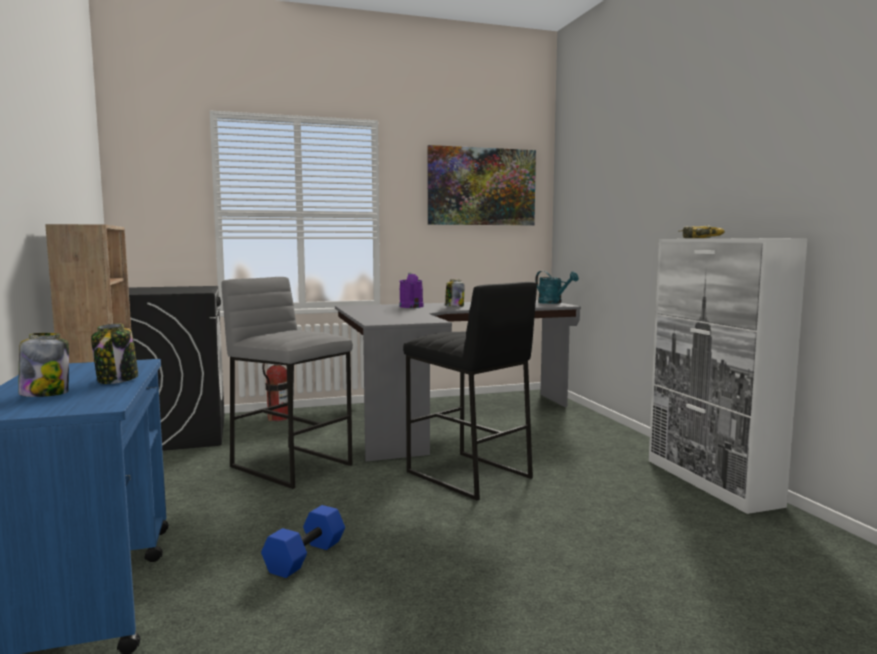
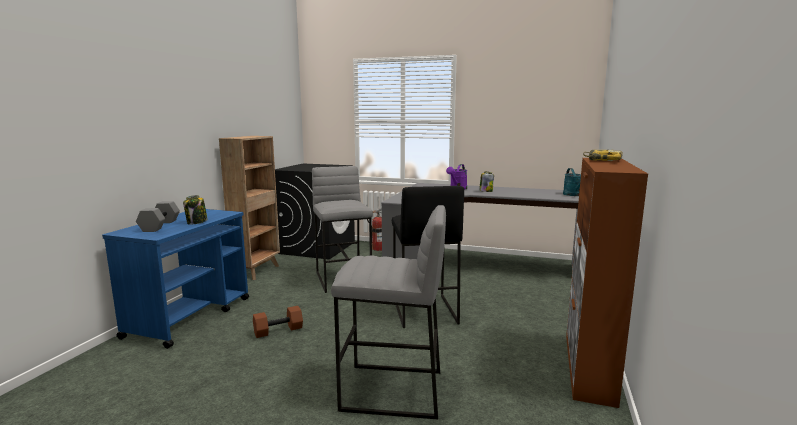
camera: 35 degrees right, 5 degrees up
jar [19,333,69,397] -> grey dumbbell [136,201,180,232]
blue dumbbell [261,505,345,578] -> brown dumbbell [253,306,303,338]
picture [428,145,536,225] -> none
white cabinet [649,238,808,514] -> brown cabinet [566,158,648,408]
none -> grey stool [331,205,446,419]

